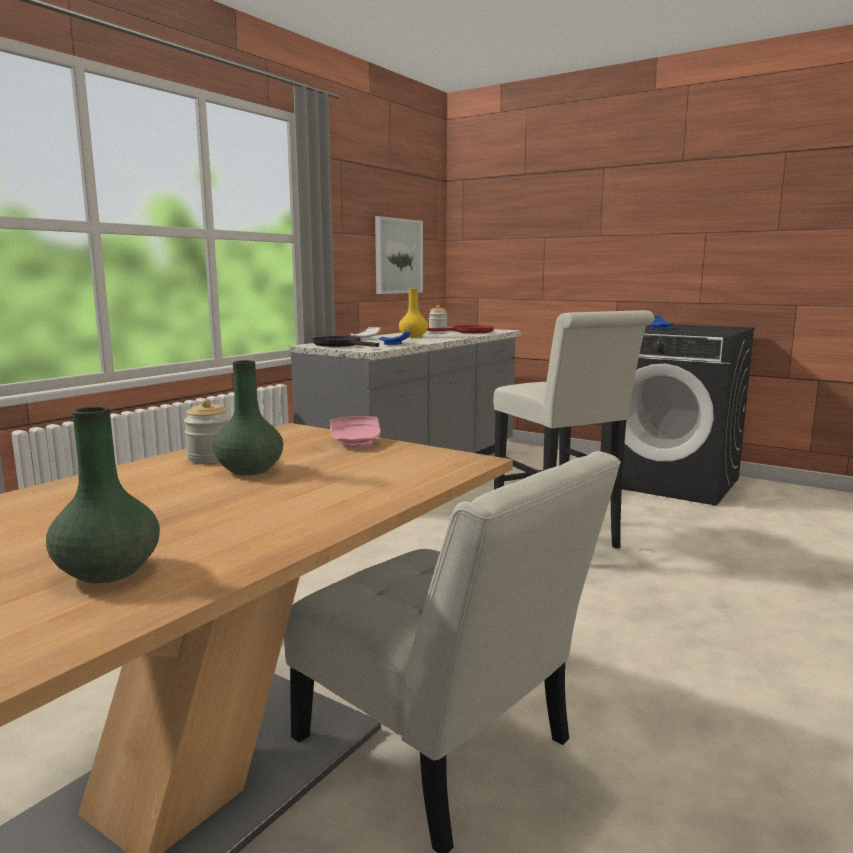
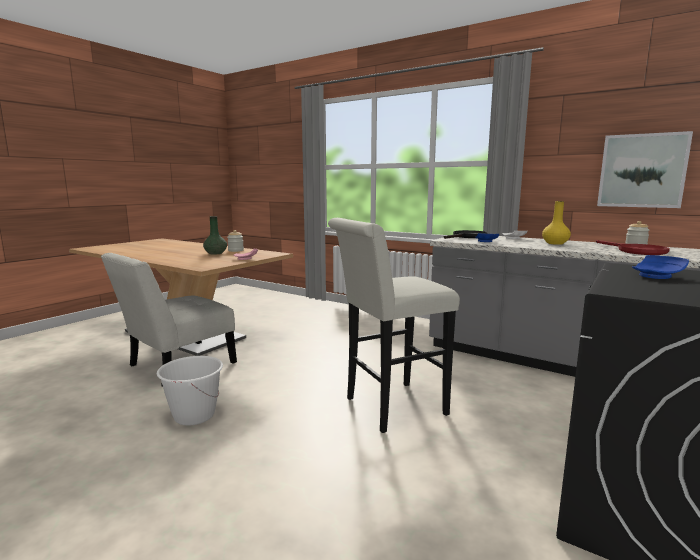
camera: 90 degrees right, 0 degrees up
green vase [46,406,160,583] -> none
none -> white bucket [157,356,223,426]

